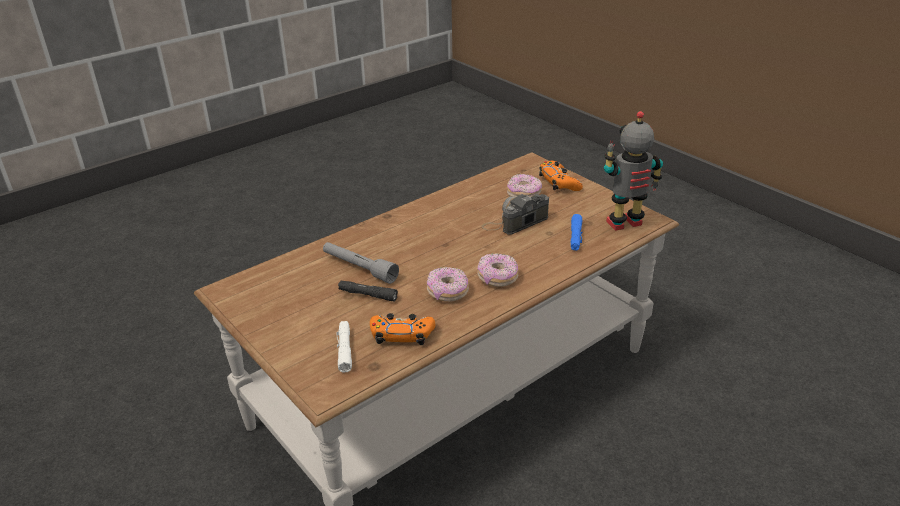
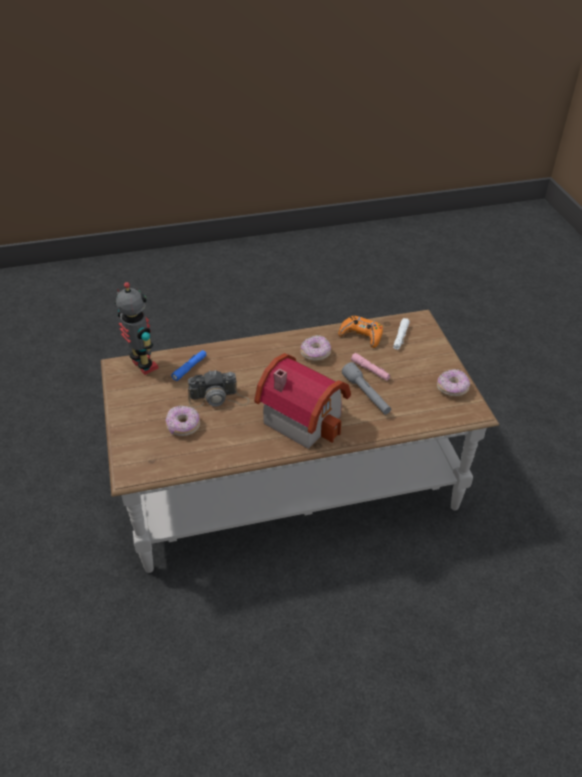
camera: 155 degrees left, 10 degrees up
black flashlight [338,281,398,302] -> pink flashlight [351,353,390,381]
donut [477,253,518,287] -> donut moved to [437,369,470,397]
orange game controller [539,161,583,191] -> none
toy robot [604,111,663,231] -> toy robot turned 135 degrees counterclockwise [115,282,159,375]
none -> toy house [254,353,351,449]

